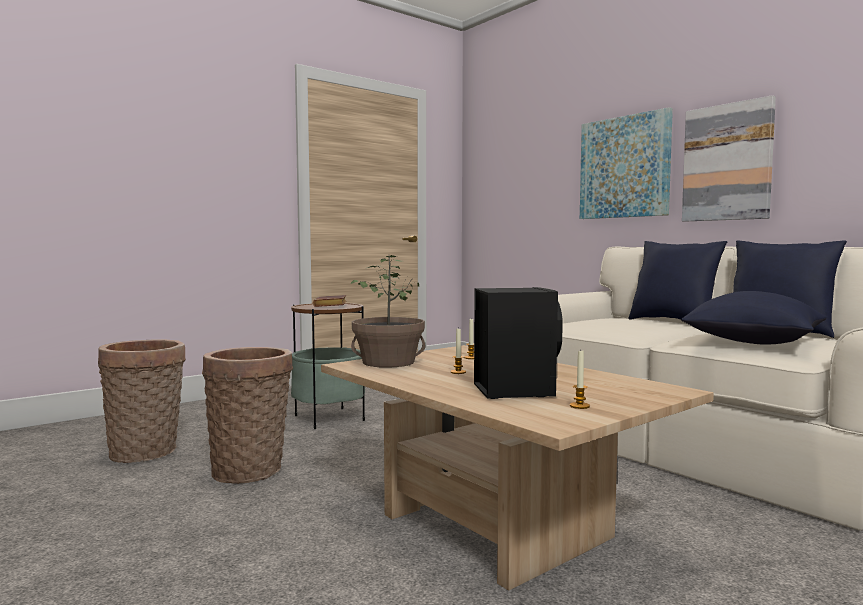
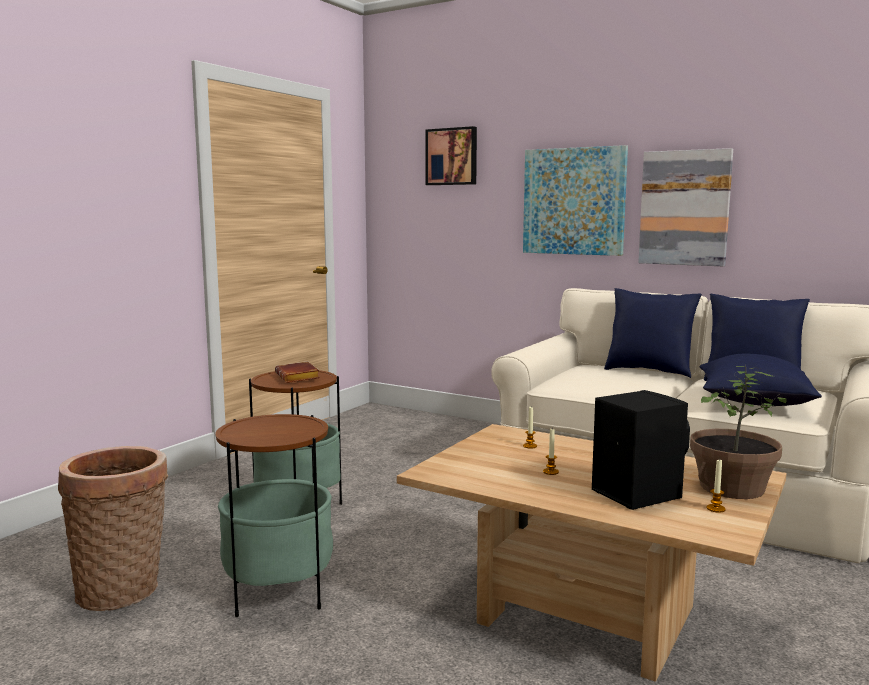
camera: 20 degrees left, 5 degrees up
basket [202,347,293,484] -> side table [215,414,333,617]
potted plant [350,255,425,368] -> potted plant moved to [690,365,787,499]
none -> picture [425,126,477,185]

